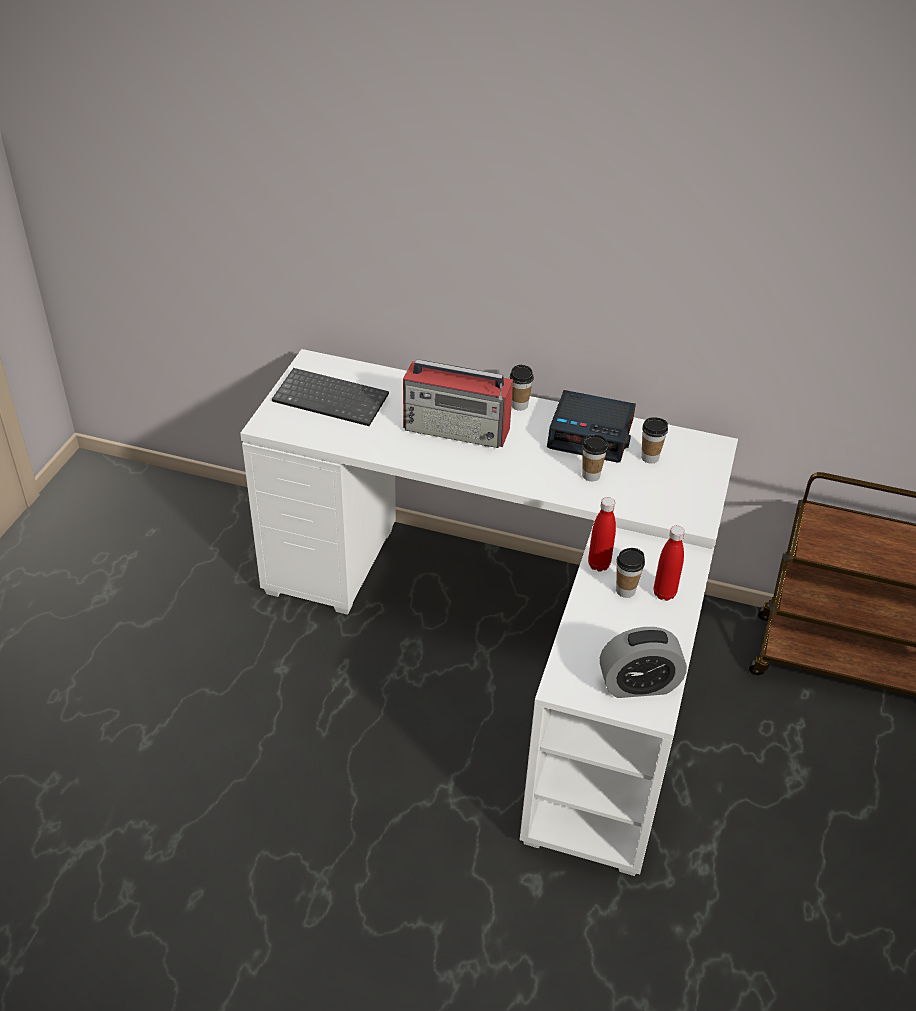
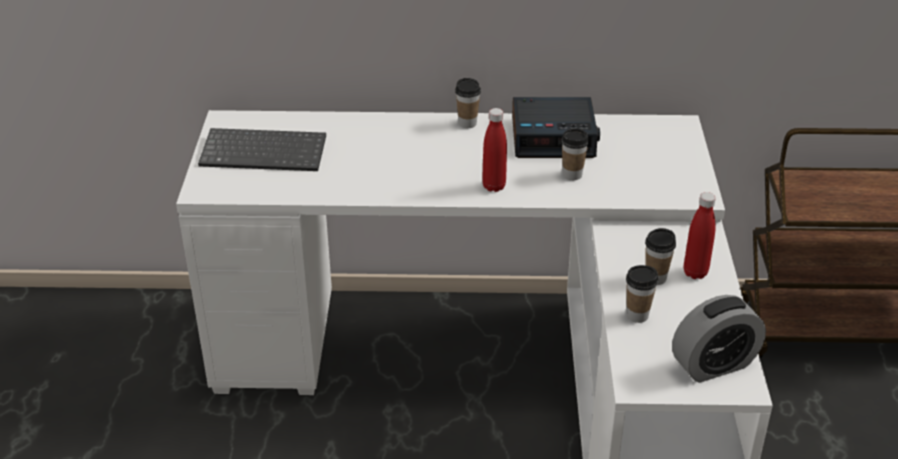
camera: 15 degrees left, 5 degrees down
radio [403,359,513,448] -> none
red bottle [588,497,616,572] -> red bottle moved to [482,108,507,192]
cup [641,417,668,464] -> cup moved to [626,265,658,323]

